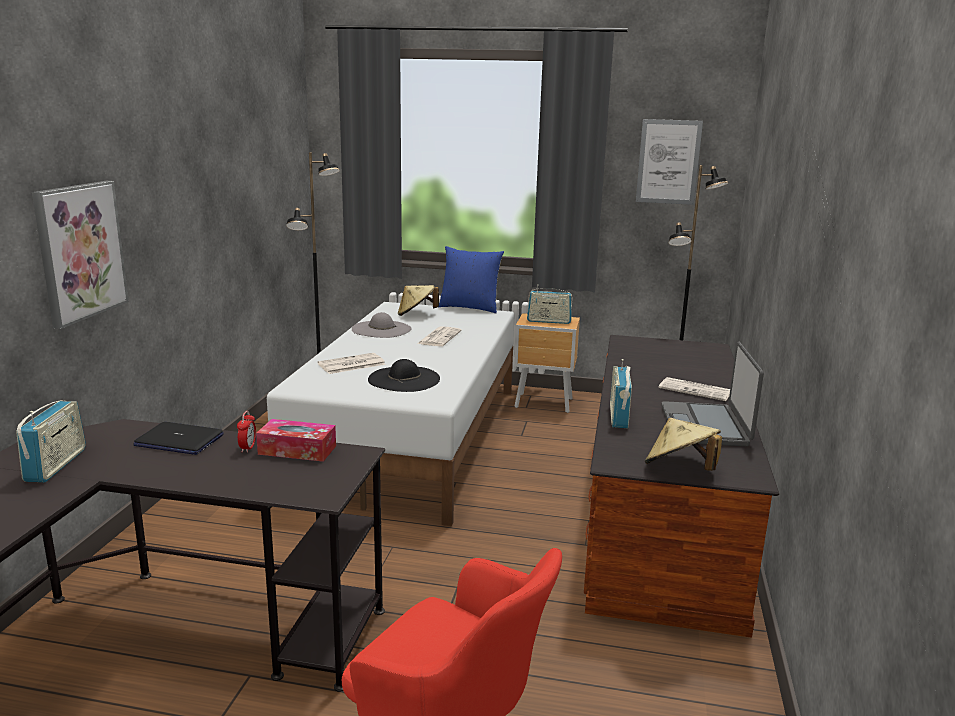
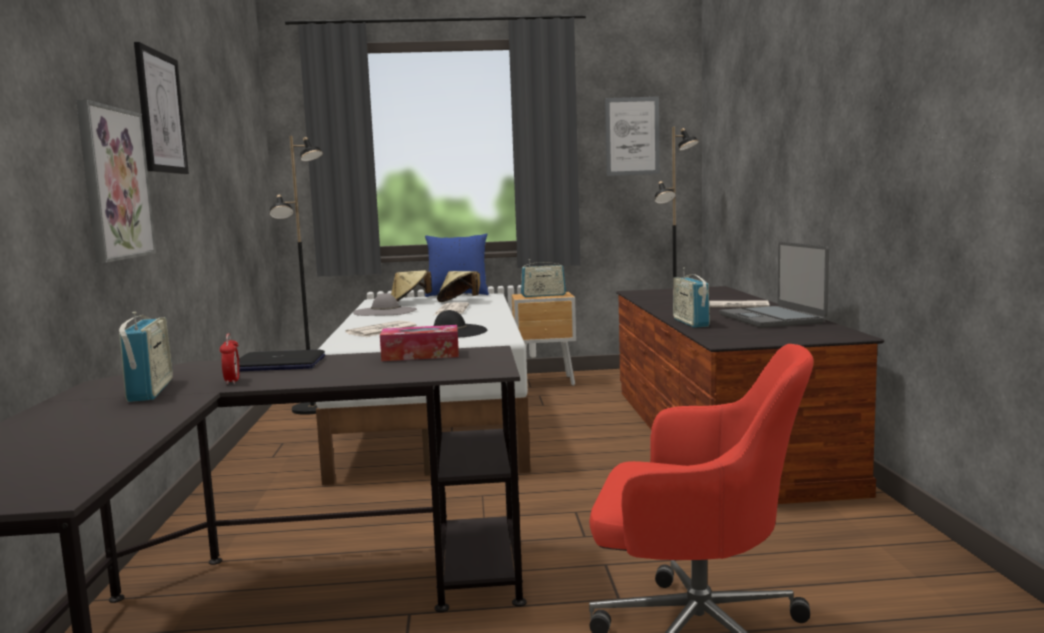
camera: 15 degrees left, 10 degrees down
alarm clock [237,411,256,453] -> alarm clock moved to [220,333,240,385]
beige hat [645,418,722,471] -> beige hat moved to [437,271,480,302]
none -> picture [134,42,189,174]

